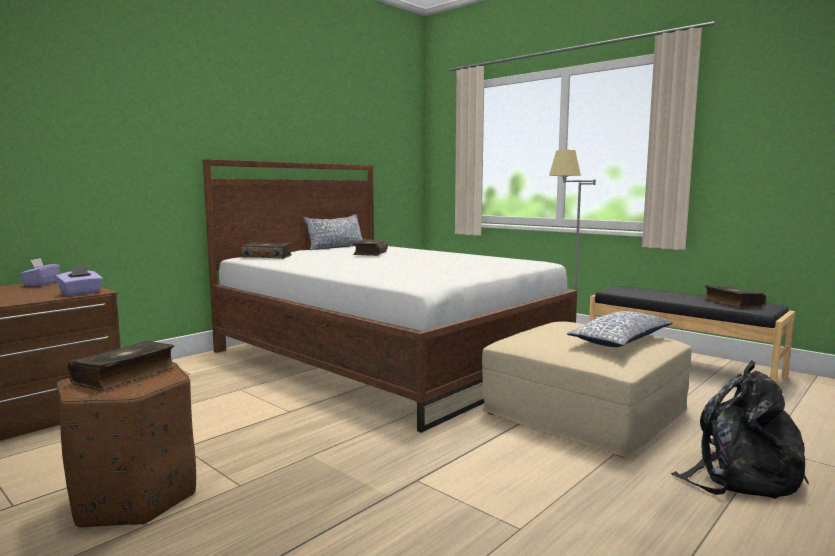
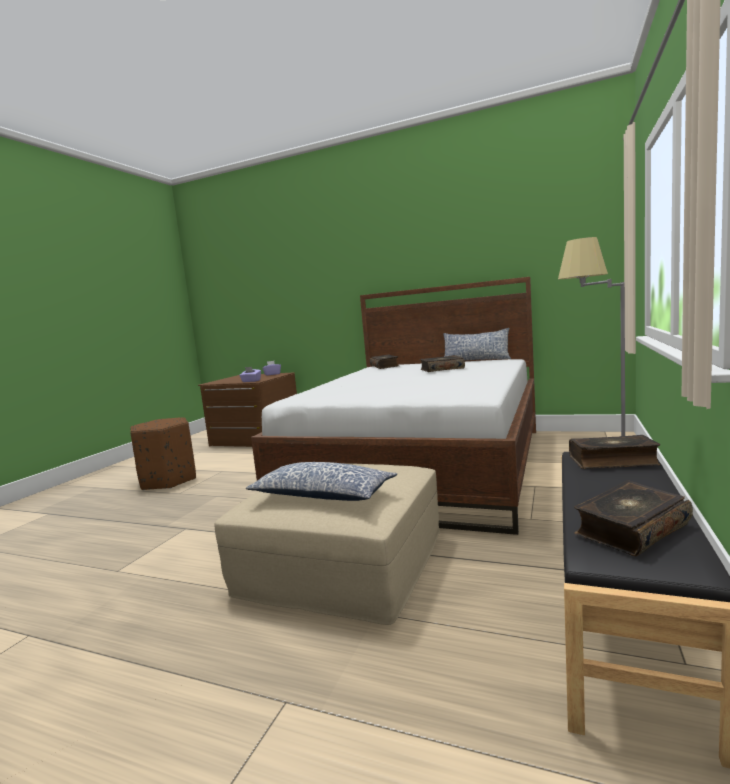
camera: 70 degrees right, 0 degrees up
book [68,341,176,391] -> book moved to [569,435,660,469]
black backpack [671,360,809,499] -> none

